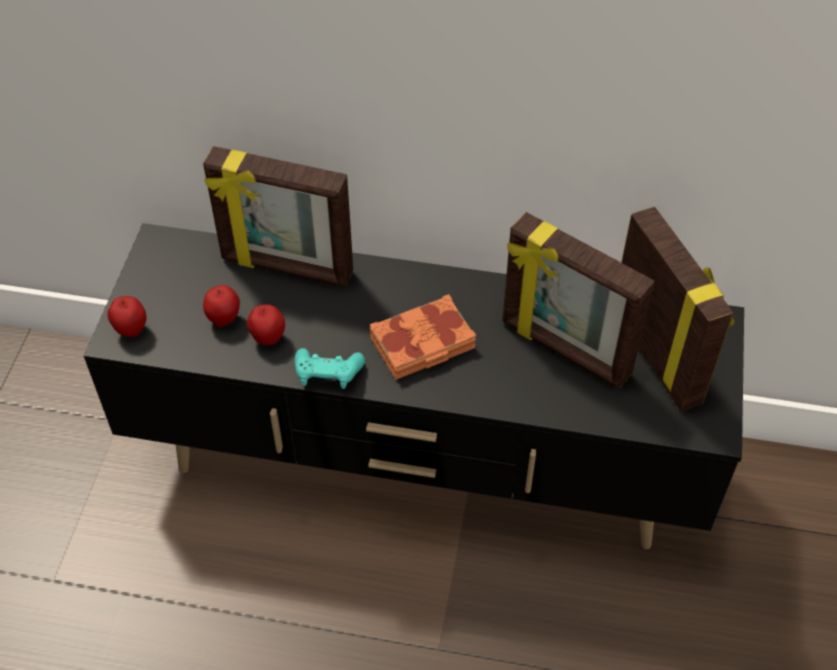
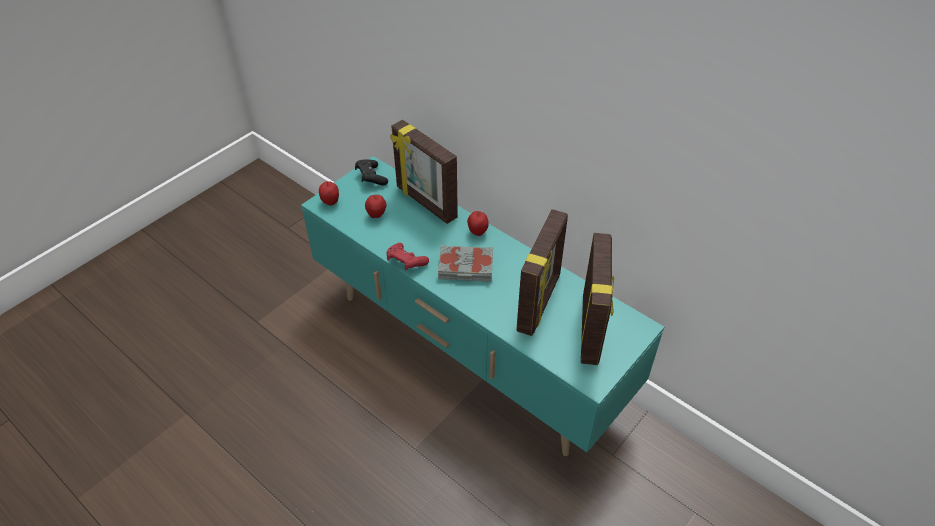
camera: 30 degrees right, 5 degrees down
black tv stand [84,223,744,549] -> turquoise tv stand [301,156,664,456]
apple [247,304,285,345] -> apple moved to [467,211,489,236]
turquoise game controller [295,348,365,389] -> red game controller [387,243,429,270]
orange book [369,294,476,380] -> grey book [438,245,494,282]
picture frame [502,212,655,389] -> picture frame turned 135 degrees counterclockwise [516,209,568,336]
none -> black game controller [355,159,388,186]

